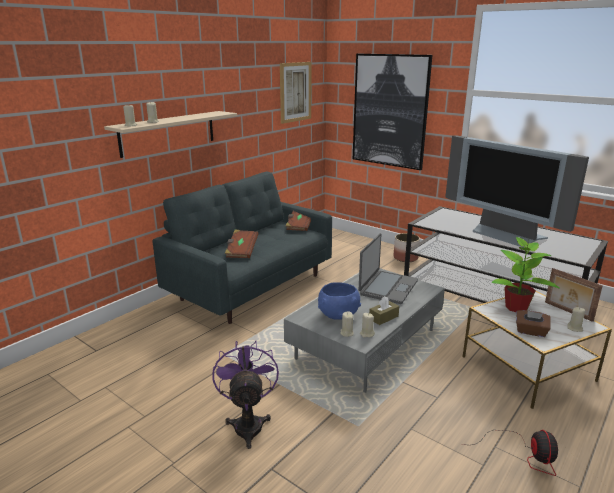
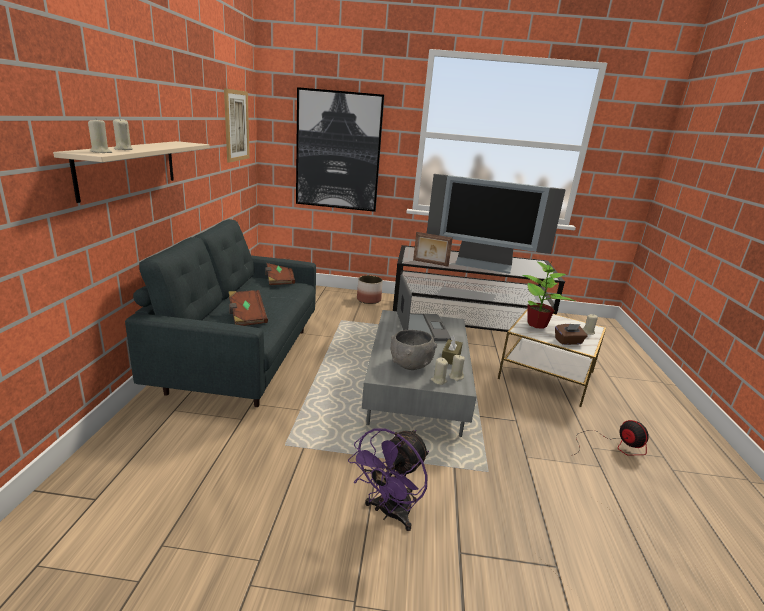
camera: 35 degrees left, 0 degrees up
purple fan [212,341,279,449] -> purple fan turned 105 degrees counterclockwise [348,428,429,531]
blue bowl [318,282,361,320] -> grey bowl [391,330,437,370]
picture frame [545,268,603,322] -> picture frame moved to [413,232,453,267]

